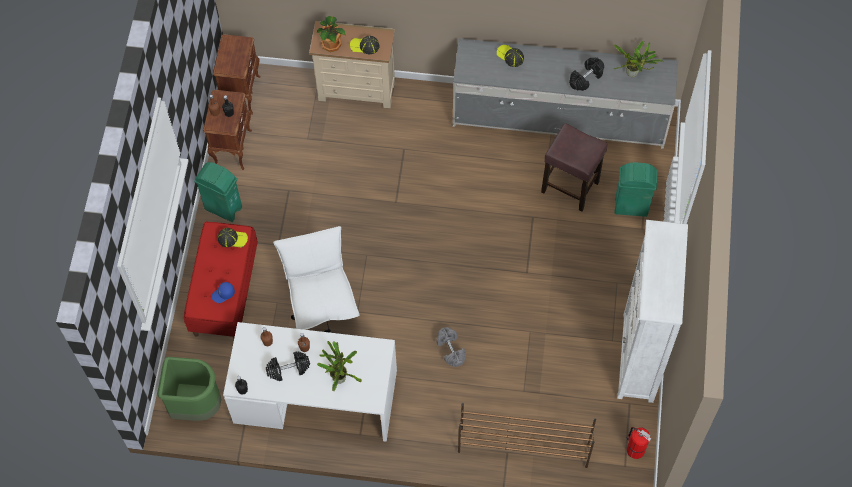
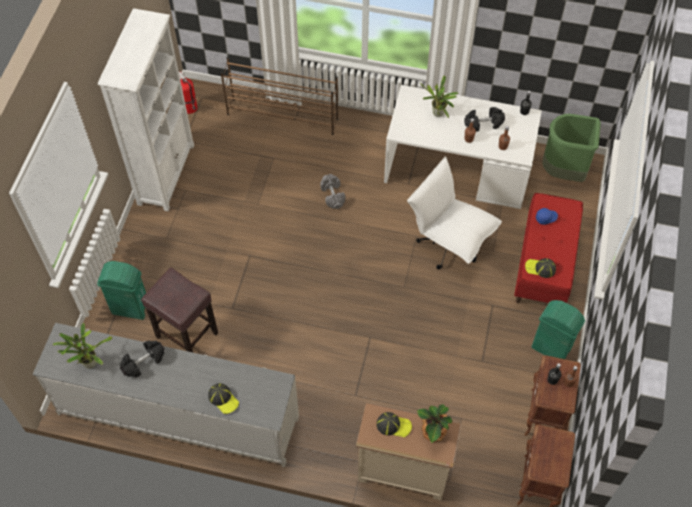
camera: 175 degrees left, 5 degrees down
white office chair [273,226,360,333] -> white office chair turned 135 degrees clockwise [407,156,502,269]

